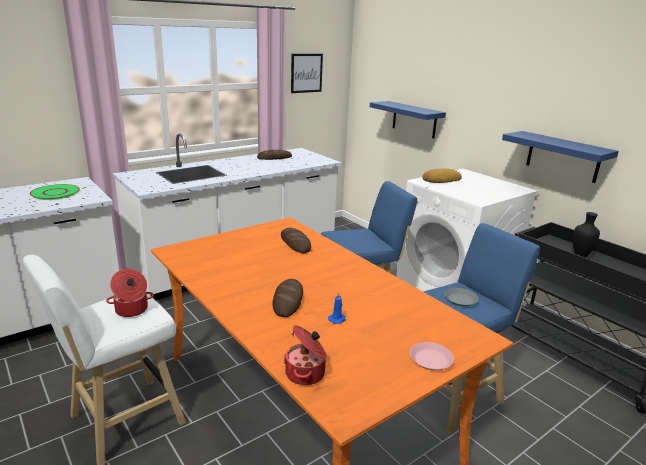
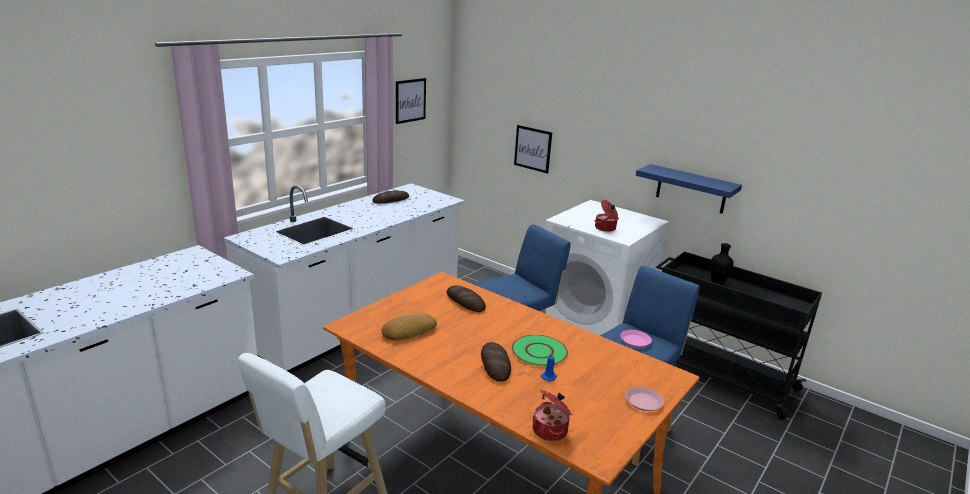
camera: 15 degrees left, 0 degrees up
green plate [30,184,80,200] -> green plate moved to [512,335,568,366]
cooking pot [106,269,154,317] -> cooking pot moved to [594,200,619,232]
blue shelf [370,101,446,138] -> picture [514,125,552,174]
bread [422,168,462,183] -> bread moved to [381,313,437,341]
grey plate [444,288,479,307] -> pink plate [620,330,652,347]

